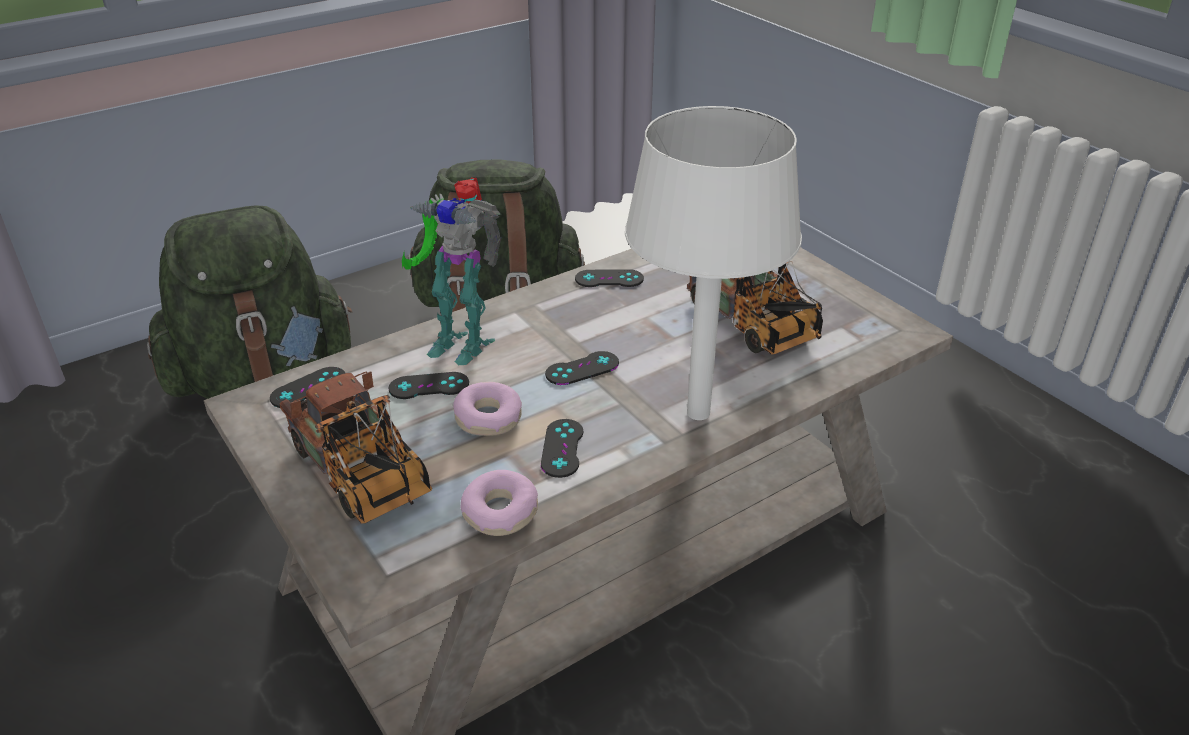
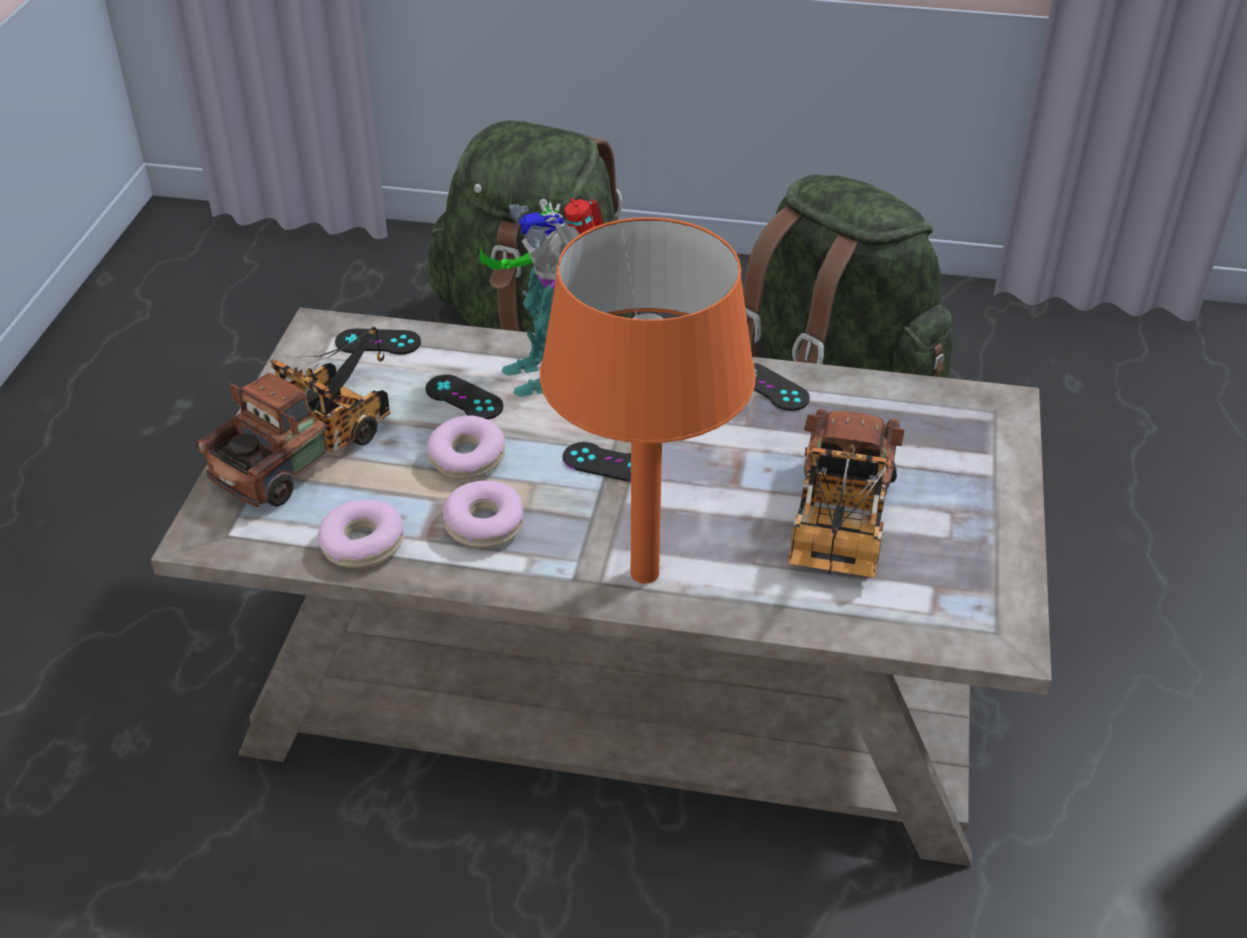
camera: 45 degrees right, 5 degrees up
toy truck [280,371,432,524] -> toy truck turned 150 degrees counterclockwise [196,326,390,507]
black game controller [541,419,583,478] -> donut [443,480,523,548]
white table lamp [625,106,802,420] -> orange table lamp [540,217,756,584]

